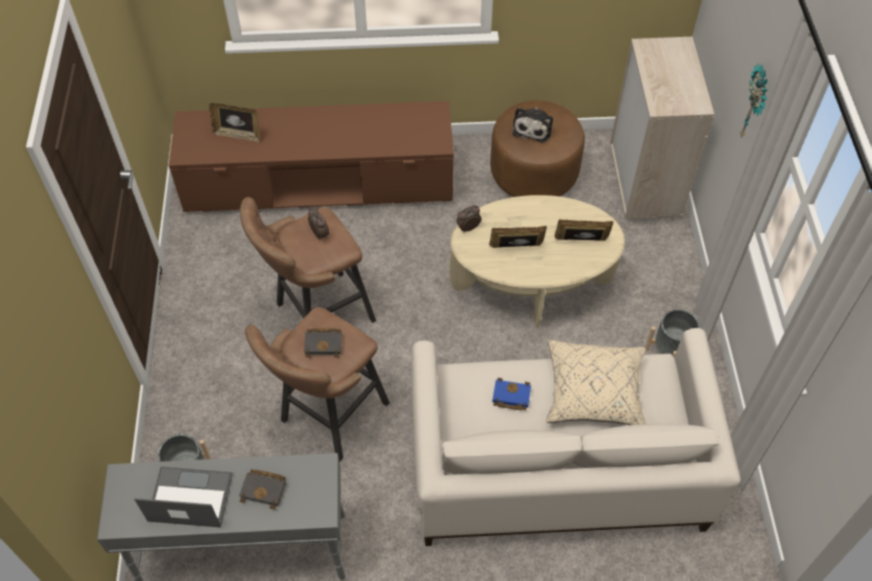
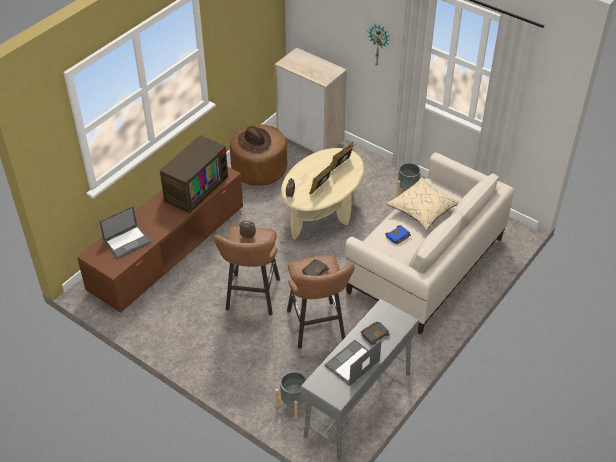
camera: 50 degrees left, 10 degrees down
picture frame [209,103,260,143] -> laptop [99,206,151,259]
plush toy [513,107,553,143] -> brown hat [238,126,271,150]
none -> television [160,135,228,214]

